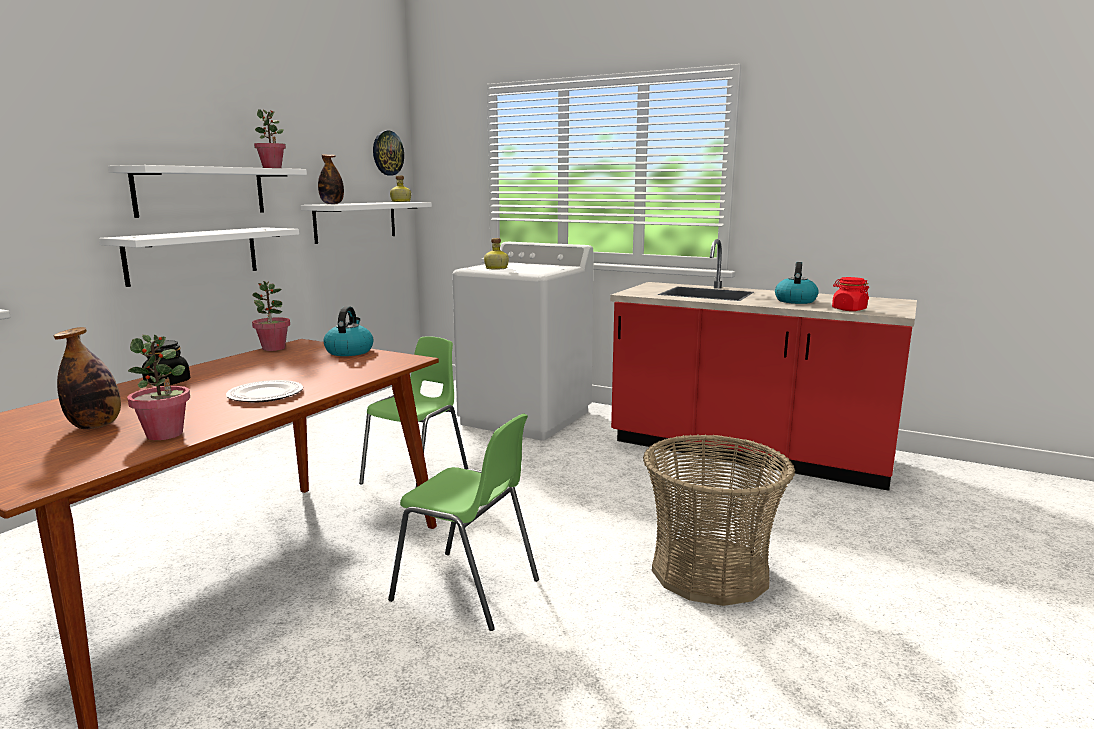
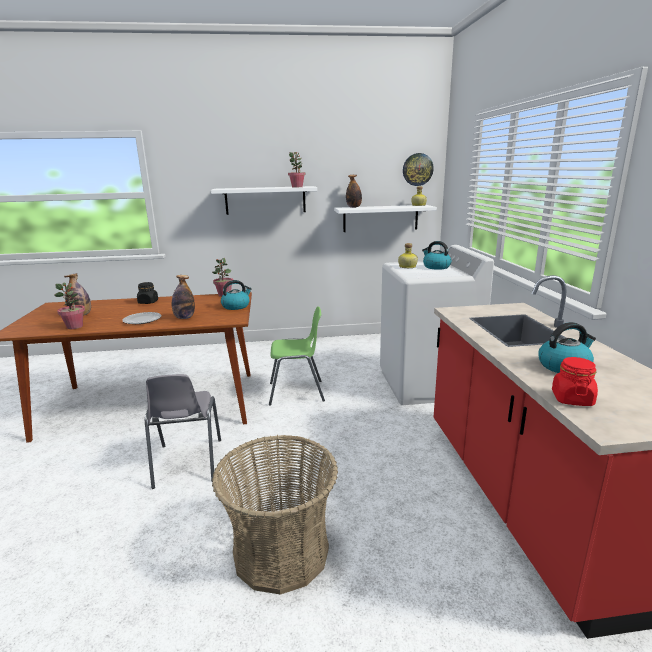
camera: 55 degrees right, 5 degrees up
white shelf [99,227,299,287] -> none
green chair [388,414,539,631] -> grey chair [145,374,221,489]
none -> bottle [172,275,195,319]
none -> kettle [422,241,451,270]

